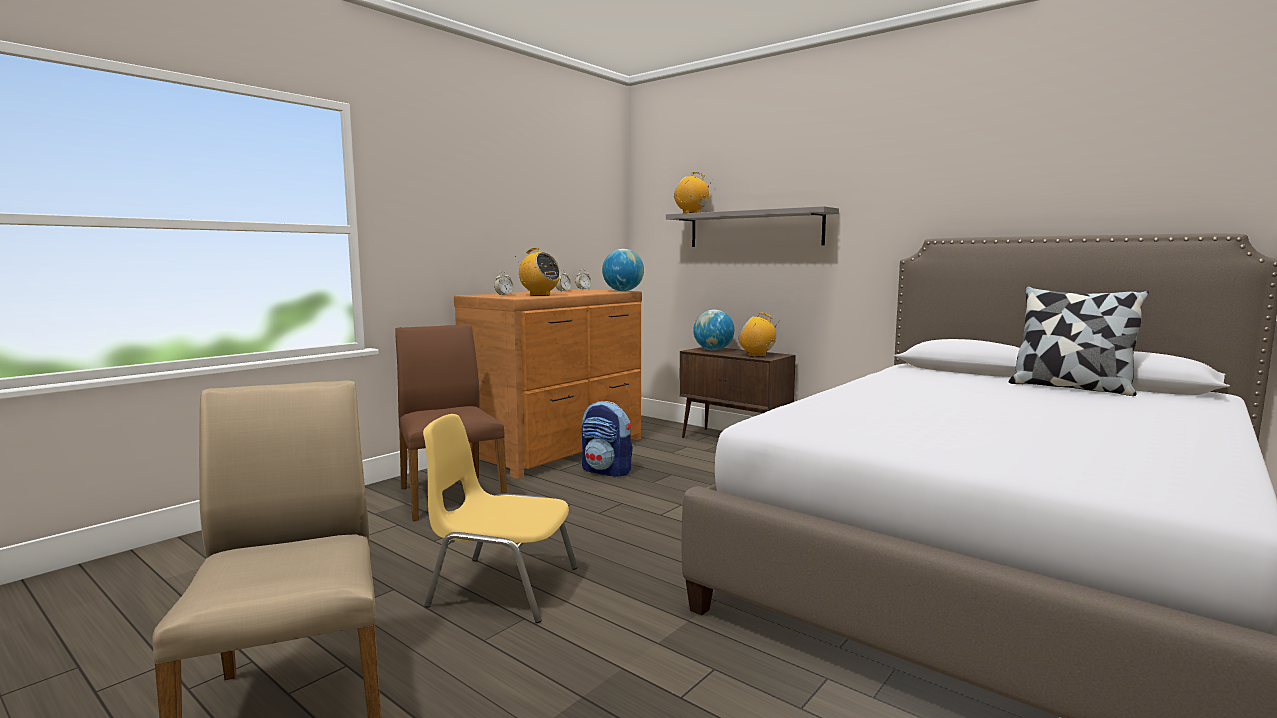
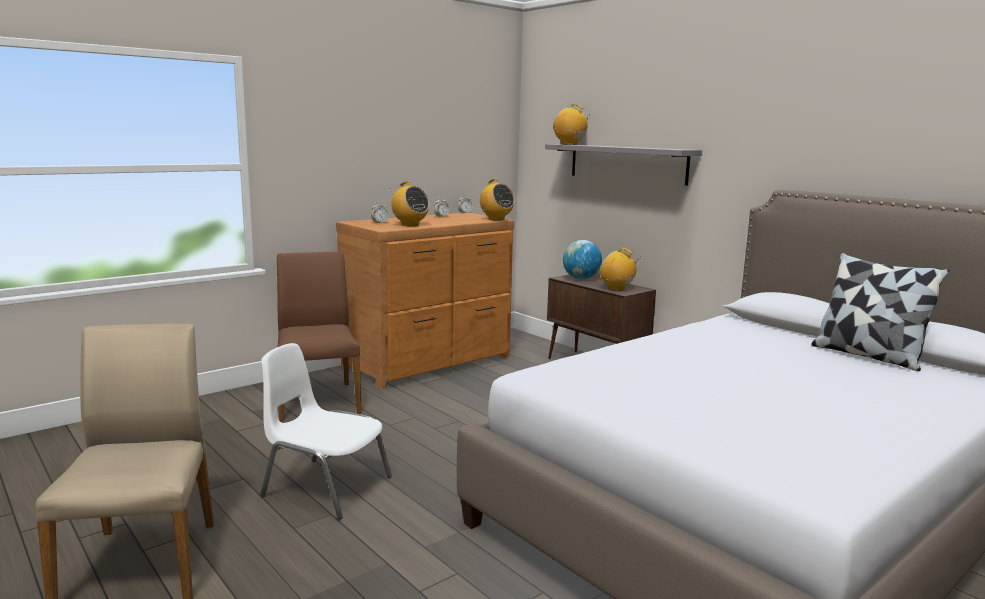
camera: 10 degrees right, 5 degrees up
yellow chair [423,414,578,623] -> white chair [260,343,392,520]
backpack [582,401,633,477] -> none
globe [602,249,644,291] -> radio [478,179,515,221]

